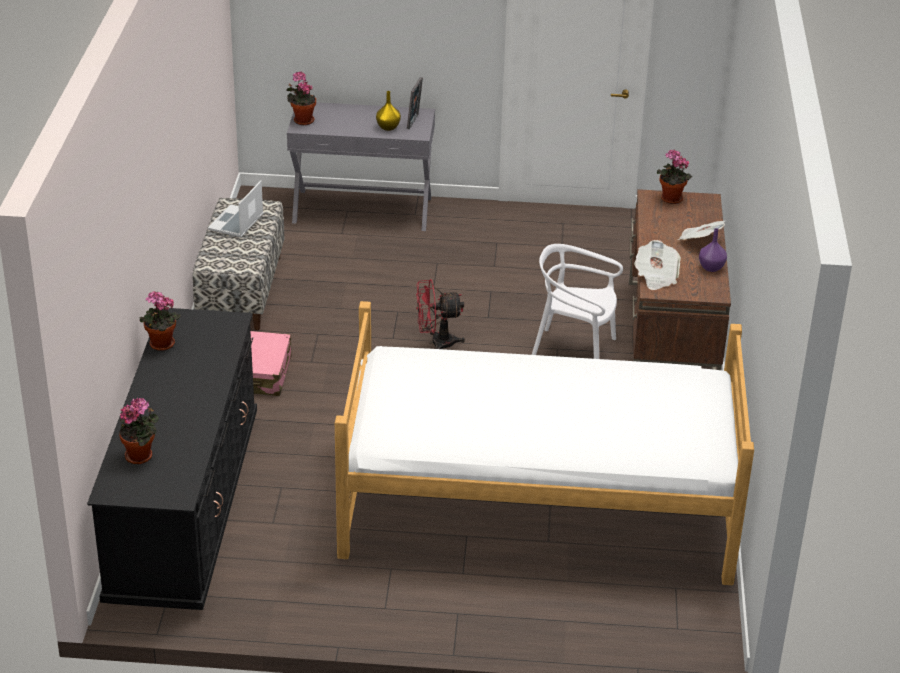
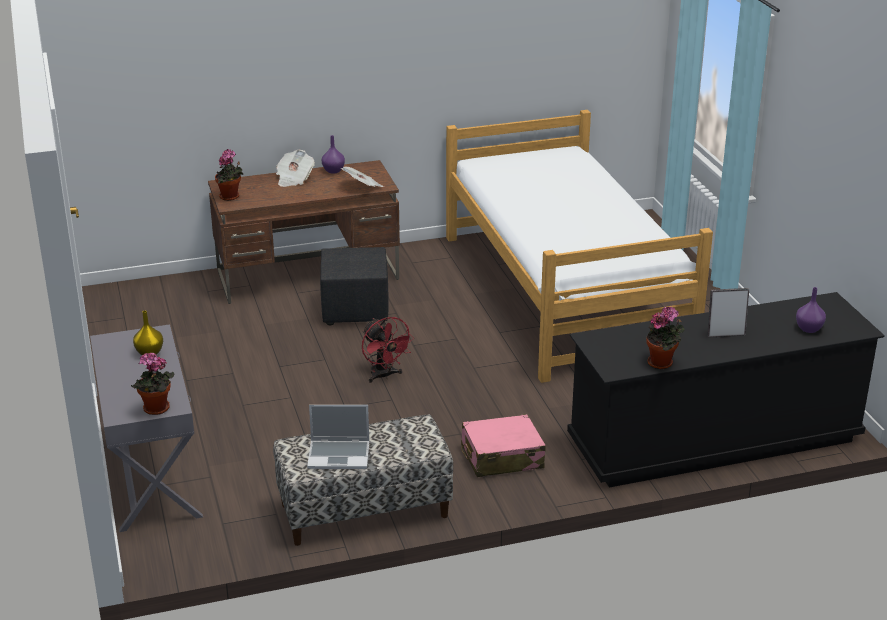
camera: 110 degrees left, 5 degrees down
potted plant [119,398,159,464] -> purple vase [796,287,826,333]
picture frame [407,77,423,129] -> picture frame moved to [707,288,749,337]
white chair [532,244,623,359] -> black ottoman [320,247,389,325]

